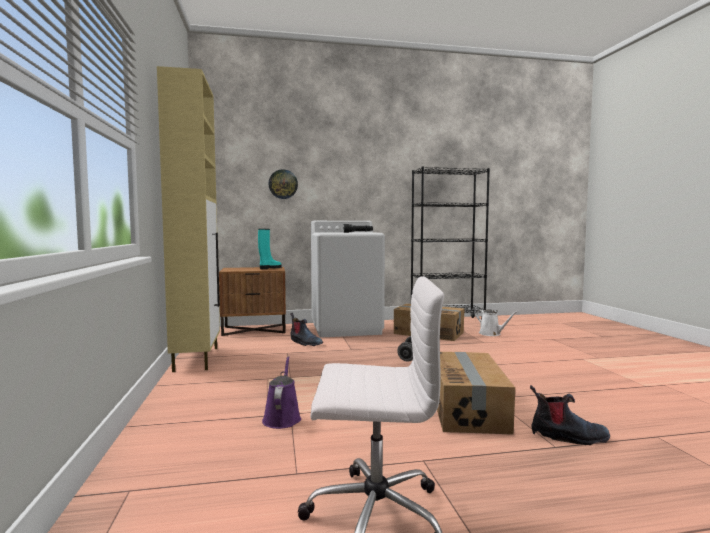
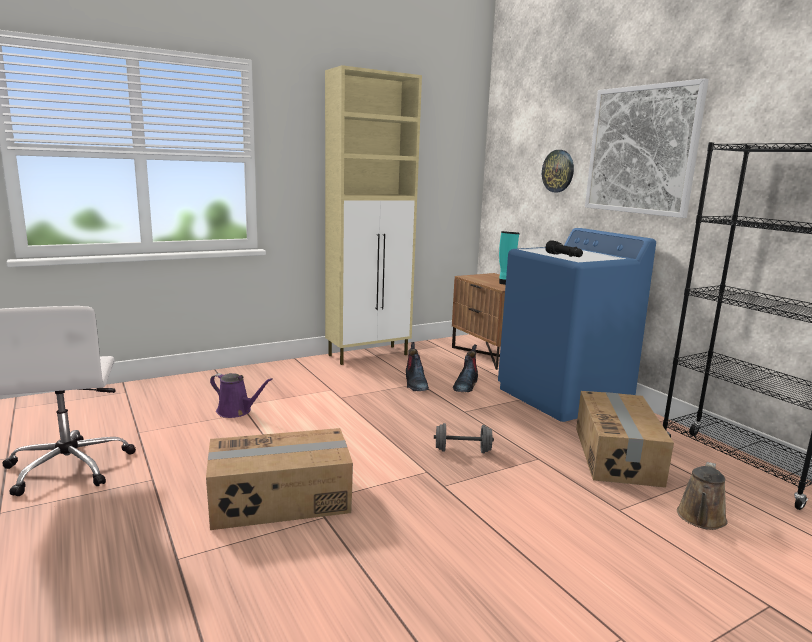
camera: 70 degrees right, 10 degrees up
purple watering can [262,356,301,429] -> purple watering can turned 45 degrees clockwise [210,373,273,418]
white washing machine [311,221,385,337] -> blue washing machine [498,228,656,422]
white watering can [475,309,518,336] -> brown watering can [677,462,727,530]
boot [530,385,610,445] -> boot moved to [406,342,429,391]
none -> picture [585,78,709,218]

